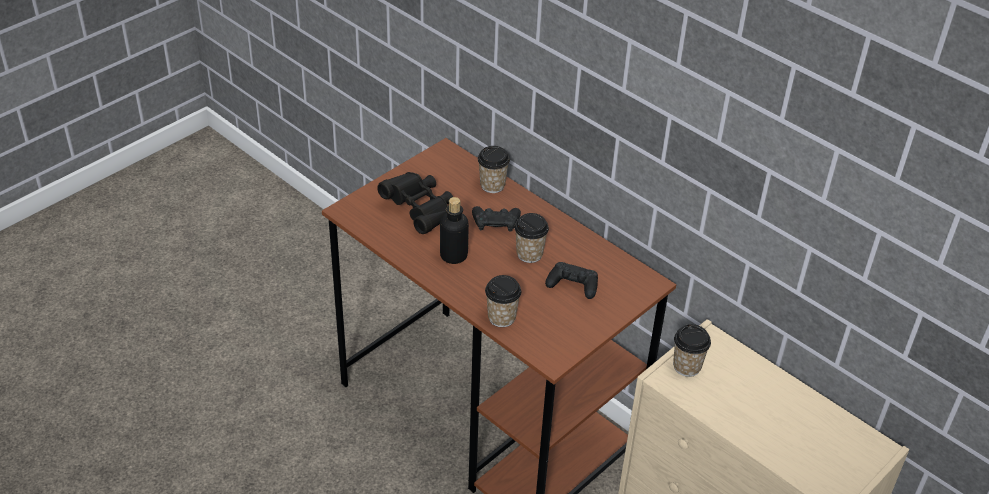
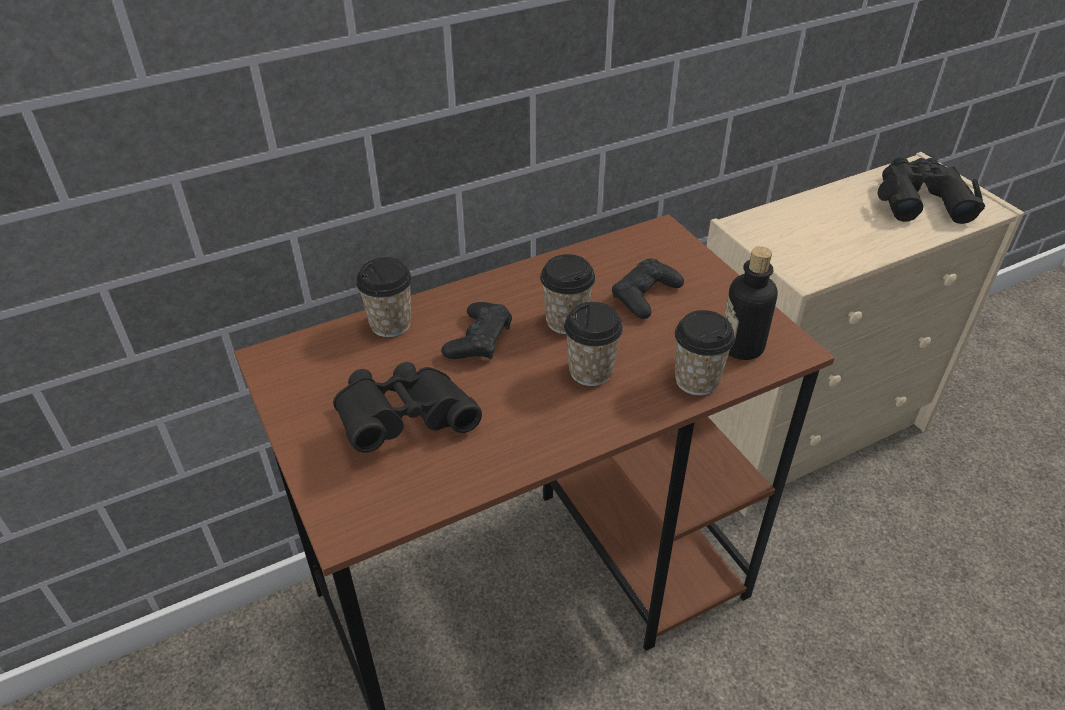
camera: 70 degrees left, 0 degrees up
bottle [440,197,469,264] -> bottle moved to [724,246,778,360]
cup [673,324,711,377] -> cup moved to [564,302,623,386]
none -> black binoculars [877,157,985,224]

